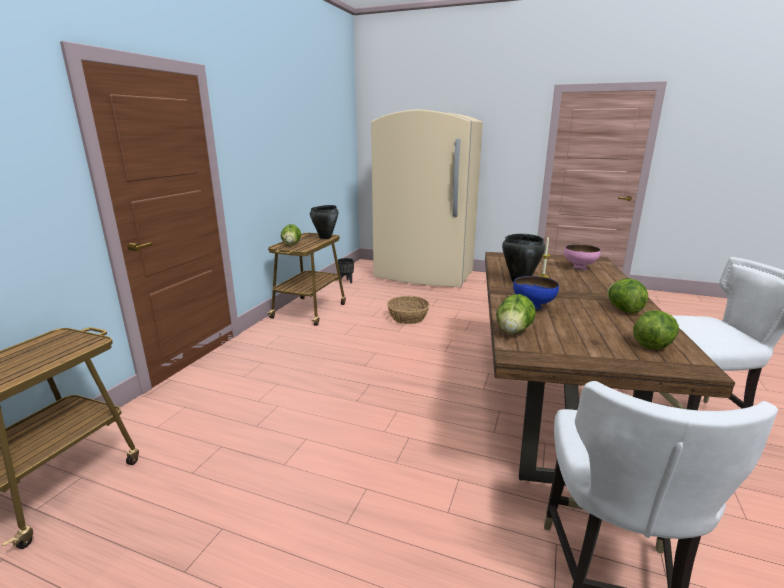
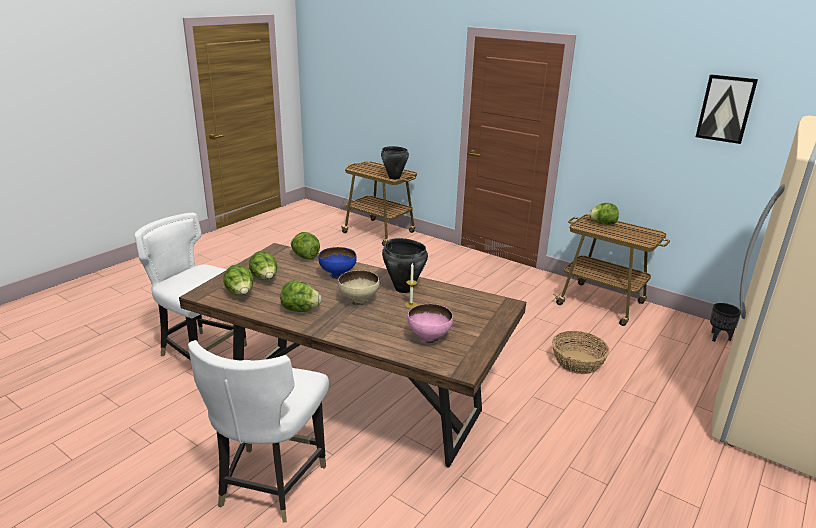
camera: 105 degrees right, 5 degrees up
black cooking pot [310,205,338,239] -> black cooking pot moved to [381,146,409,179]
none -> lettuce [249,251,277,280]
none -> beige bowl [338,270,379,306]
none -> picture [696,75,758,144]

